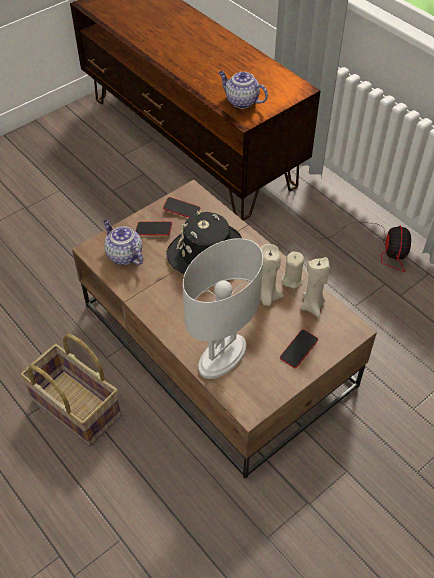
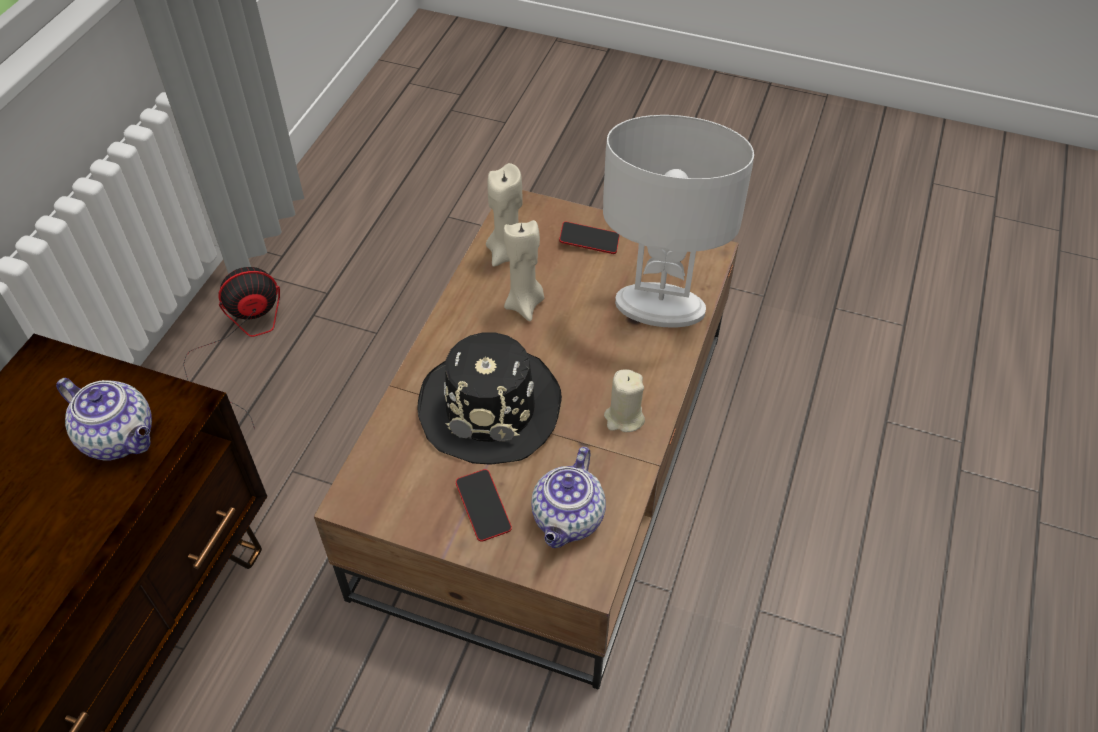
camera: 120 degrees left, 0 degrees up
basket [20,334,121,447] -> none
phone [163,197,200,218] -> none
teapot [218,71,268,109] -> teapot turned 60 degrees counterclockwise [56,378,152,461]
beige candle [281,251,304,289] -> beige candle moved to [604,369,645,432]

